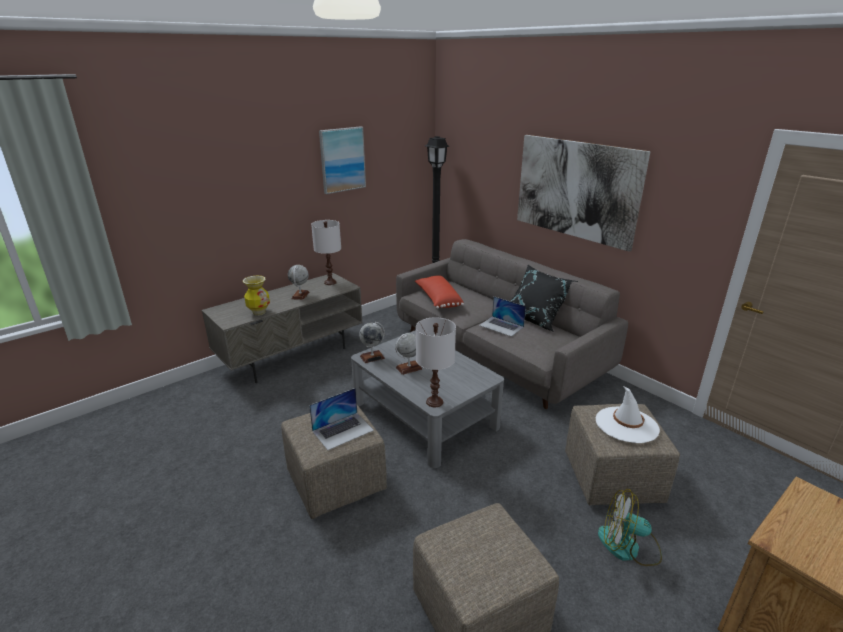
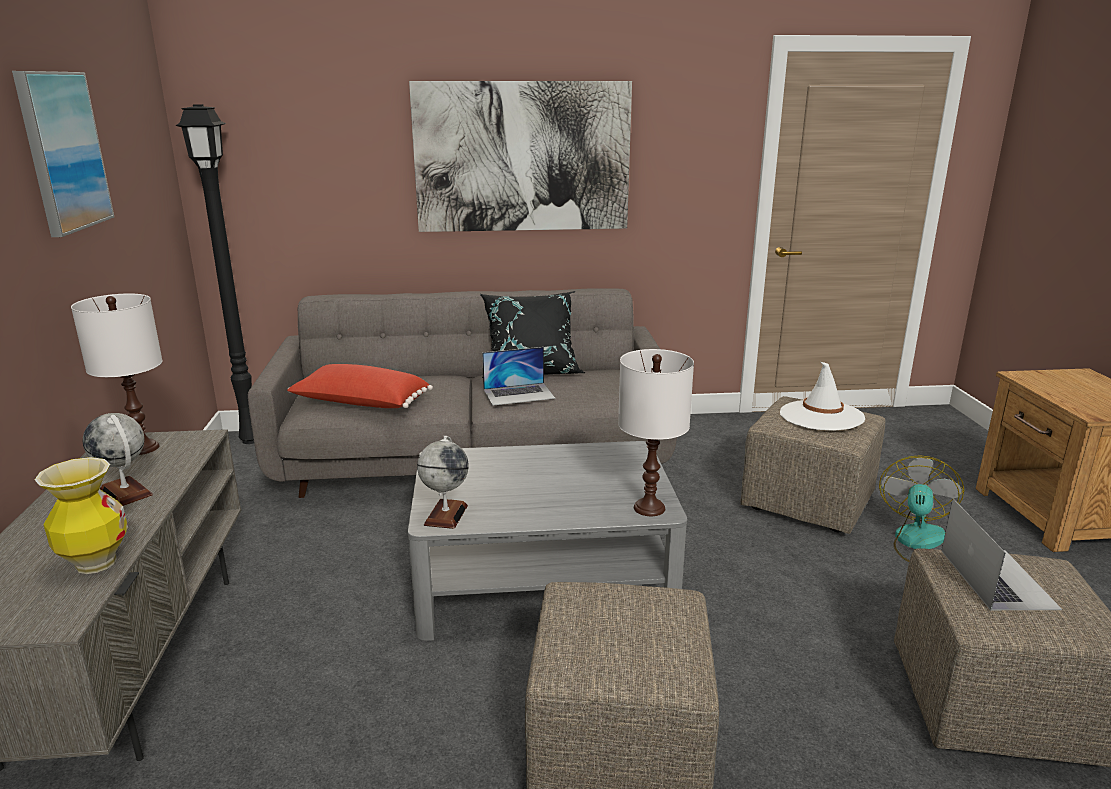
camera: 55 degrees left, 5 degrees down
laptop [309,388,374,450] -> laptop moved to [942,498,1062,610]
globe [395,333,422,375] -> none
fan [598,489,662,566] -> fan turned 150 degrees clockwise [879,455,964,562]

